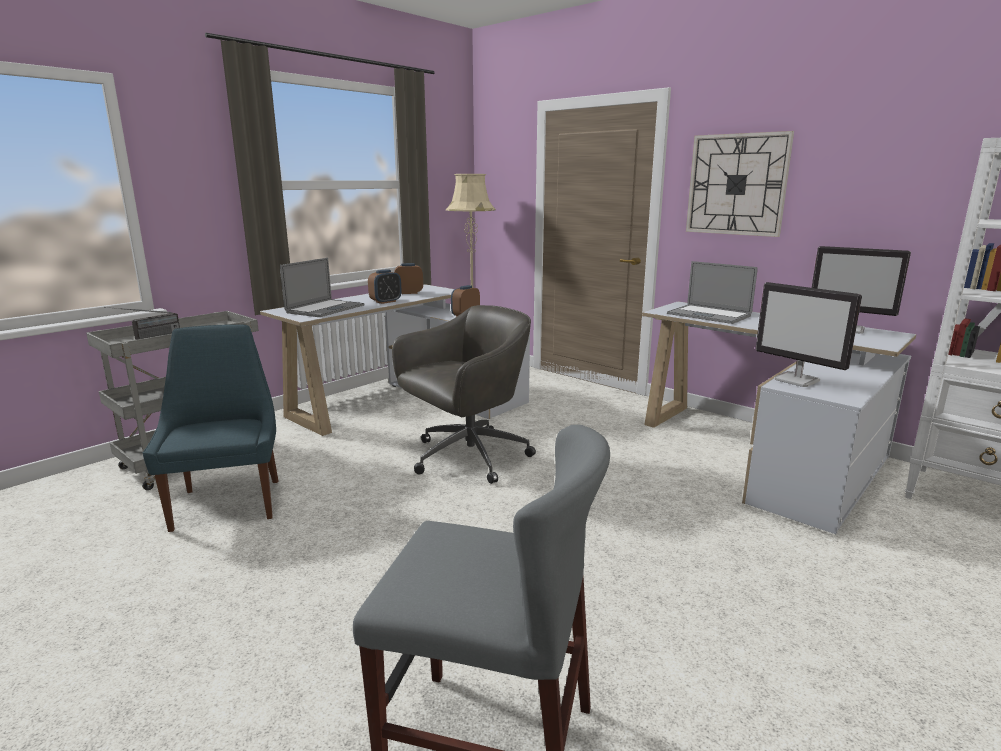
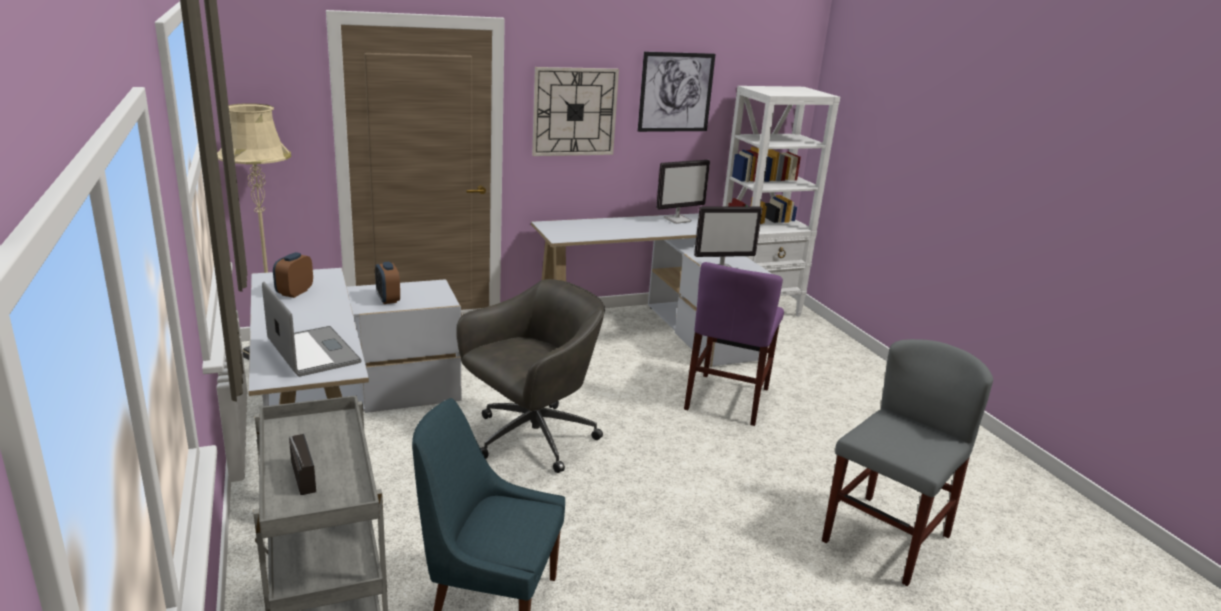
camera: 65 degrees left, 5 degrees up
alarm clock [368,269,402,304] -> none
grey office chair [392,305,536,484] -> grey office chair turned 60 degrees clockwise [457,279,605,473]
laptop [667,261,758,324] -> none
none -> picture [638,52,716,132]
none -> purple chair [684,262,784,426]

